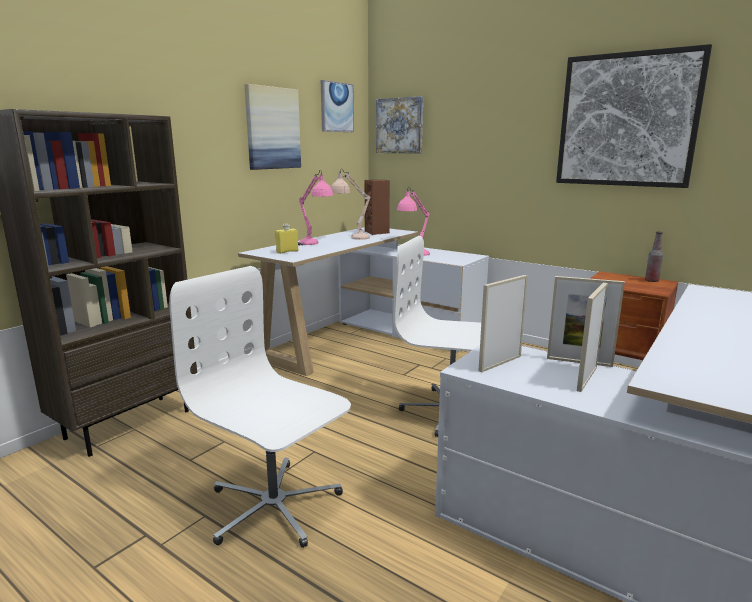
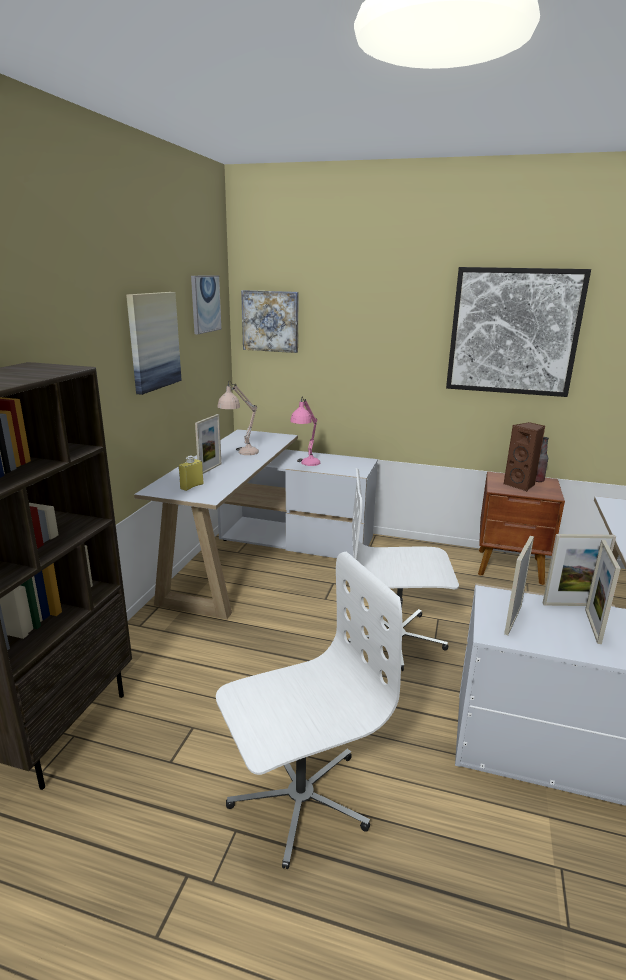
camera: 20 degrees left, 5 degrees up
white office chair [169,266,351,548] -> white office chair turned 135 degrees clockwise [216,551,402,869]
pink table lamp [298,170,333,245] -> picture frame [195,414,221,474]
brown speaker [365,180,390,235] -> brown speaker moved to [503,422,545,491]

